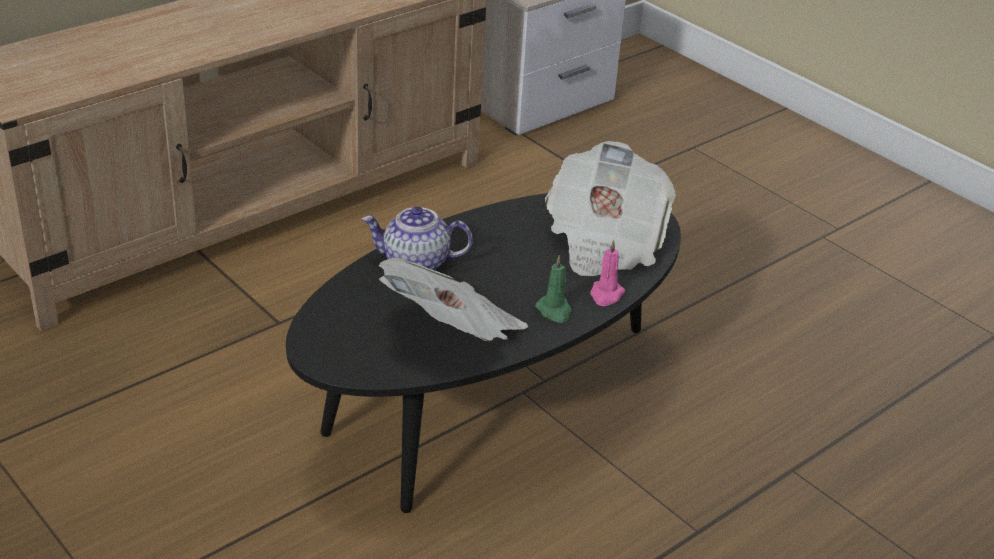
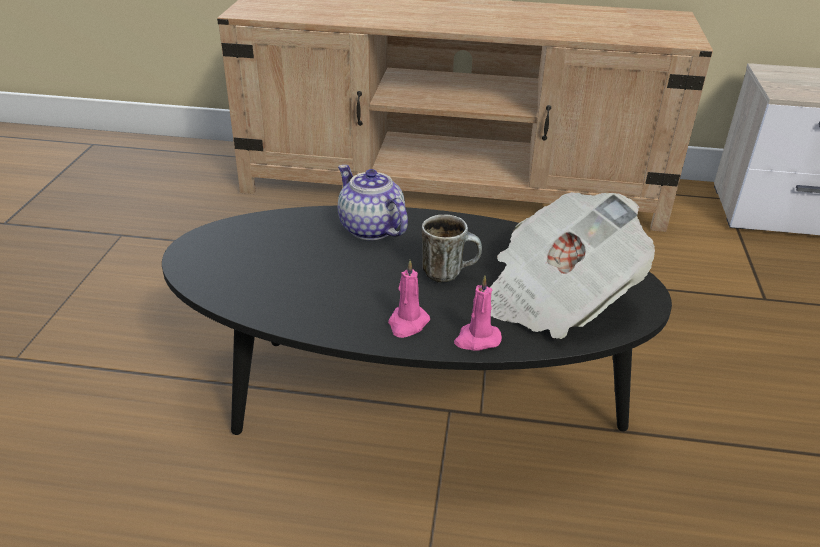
camera: 50 degrees right, 0 degrees up
newspaper [379,258,528,342] -> none
green candle [535,255,572,323] -> pink candle [388,260,430,338]
none -> mug [422,215,482,283]

